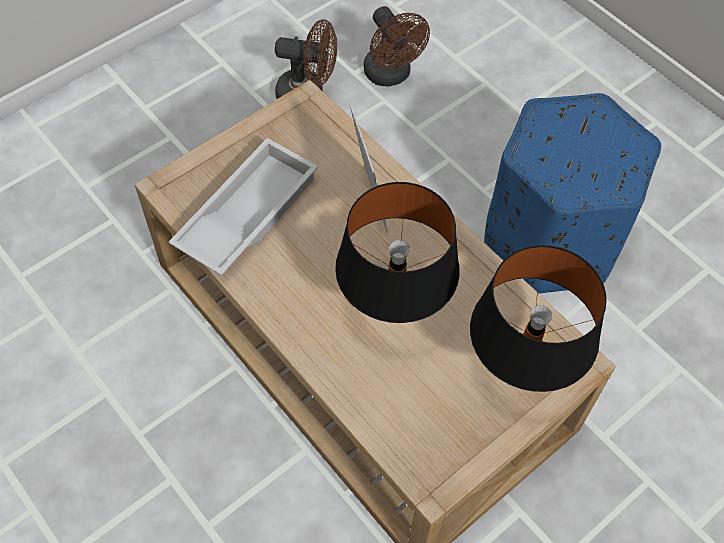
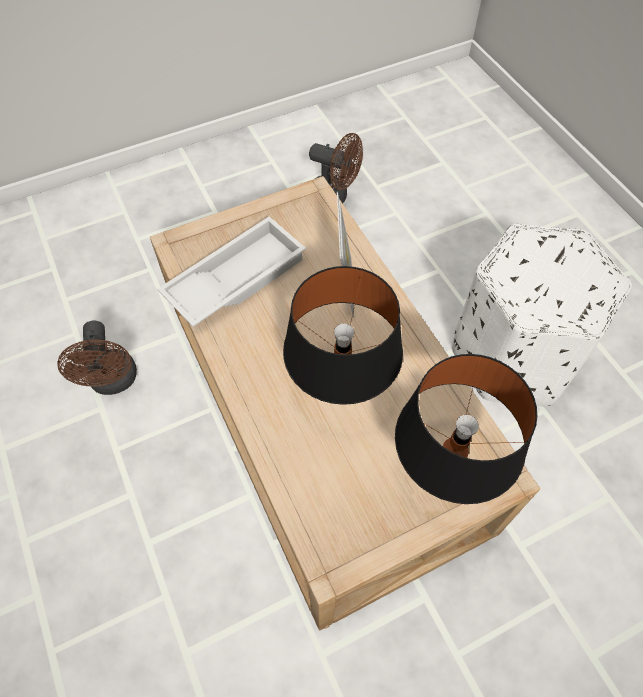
camera: 15 degrees right, 0 degrees up
brown fan [364,6,430,87] -> brown fan moved to [57,321,137,395]
blue ottoman [484,93,661,294] -> white ottoman [452,224,632,407]

